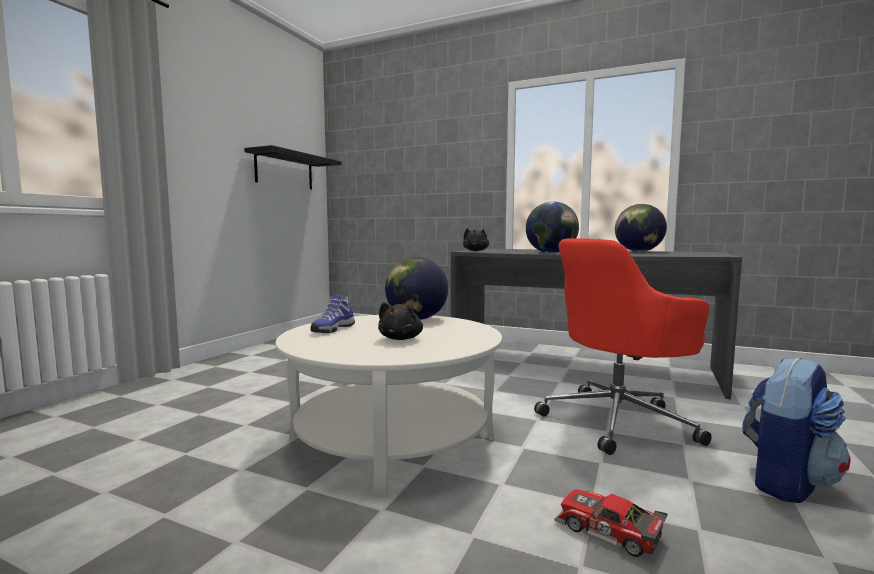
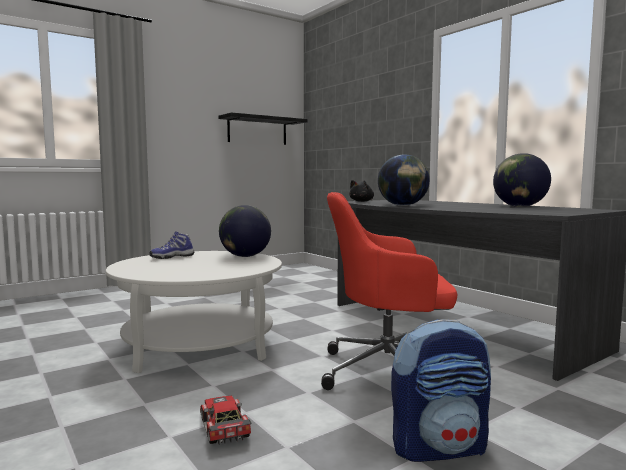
camera: 30 degrees right, 0 degrees up
black plush toy [378,302,423,340] -> none

